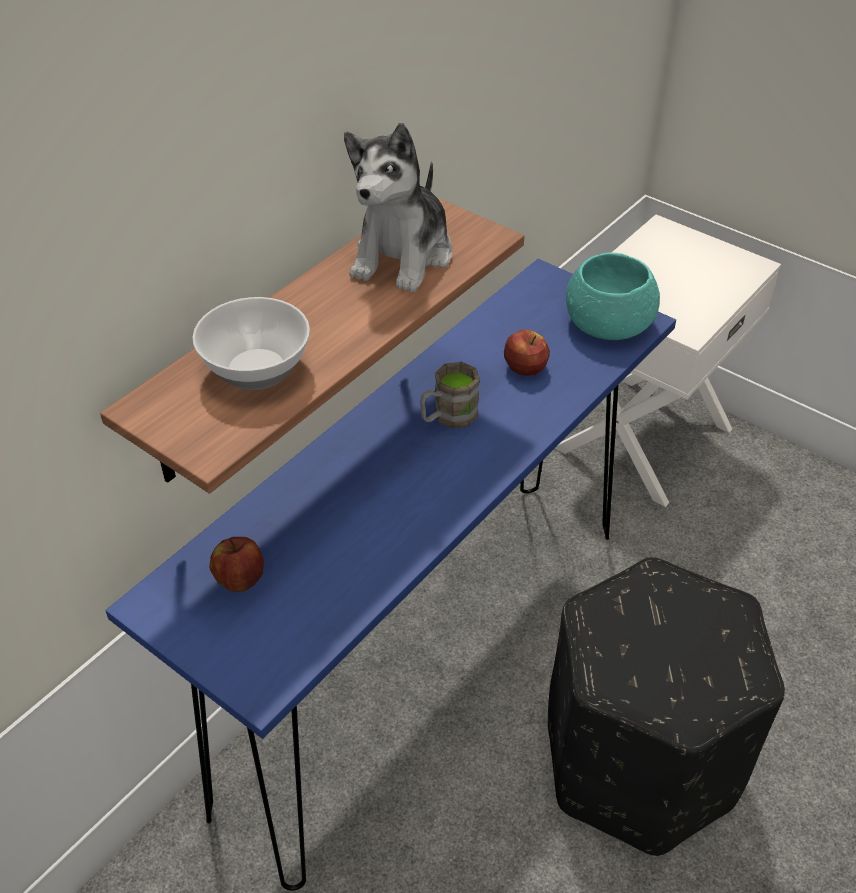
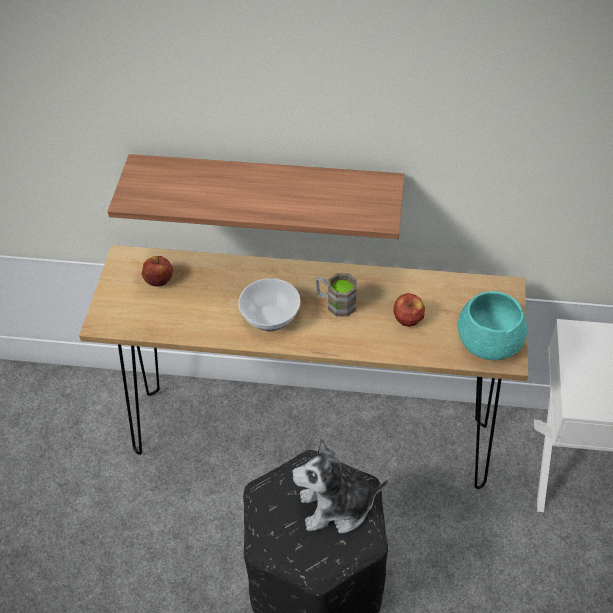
camera: 60 degrees right, 5 degrees up
blue console table [106,259,676,891] -> brown console table [79,245,528,489]
bowl [192,297,310,391] -> bowl moved to [238,278,300,331]
plush toy [344,123,452,293] -> plush toy moved to [292,438,388,534]

